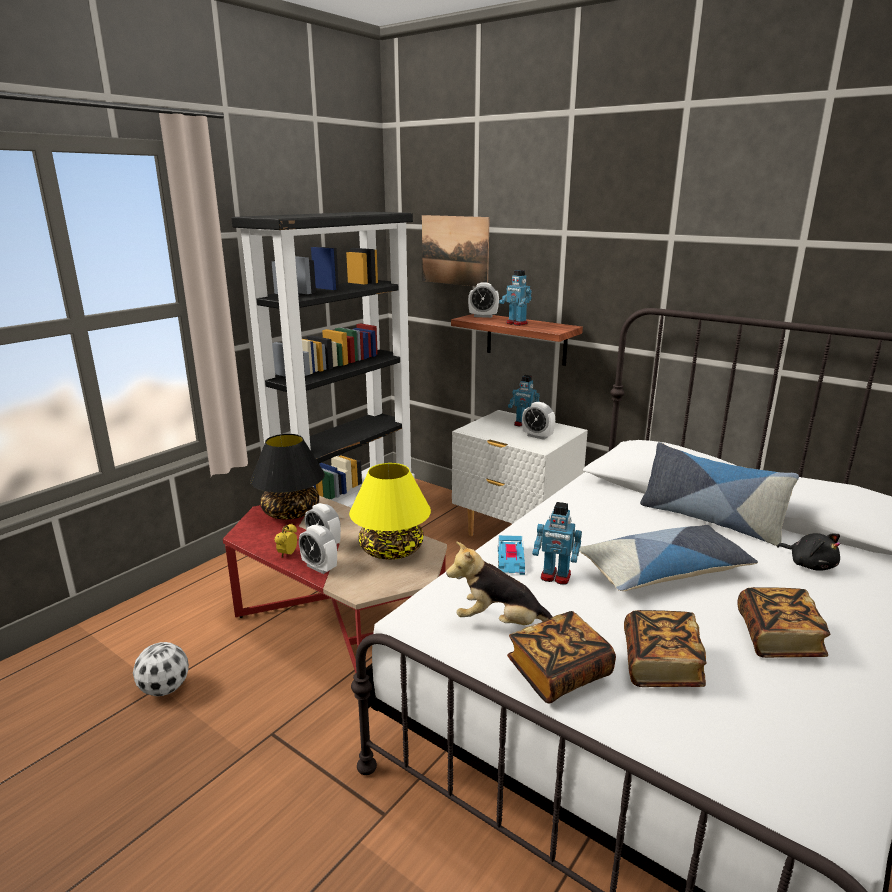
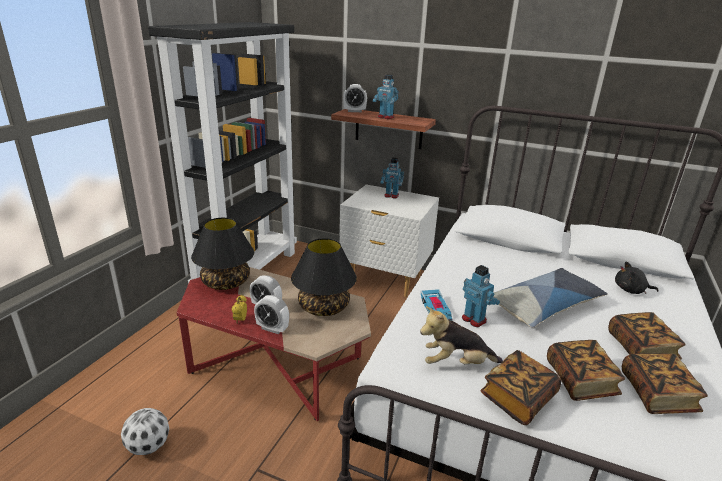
camera: 15 degrees left, 5 degrees up
yellow table lamp [349,463,431,560] -> black table lamp [291,238,357,316]
picture [422,215,490,287] -> none
alarm clock [522,402,555,440] -> none
toy robot [532,502,582,585] -> toy robot turned 135 degrees counterclockwise [462,265,500,327]
pillow [640,442,799,546] -> none
black plush toy [777,533,840,571] -> black plush toy turned 150 degrees clockwise [615,262,659,294]
none -> book [622,353,708,414]

